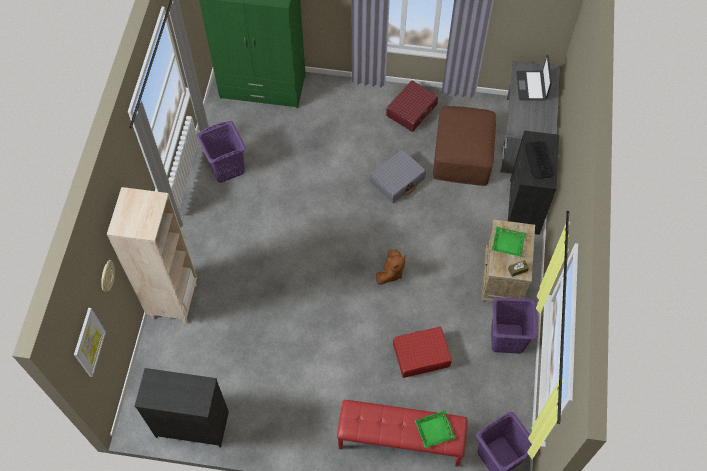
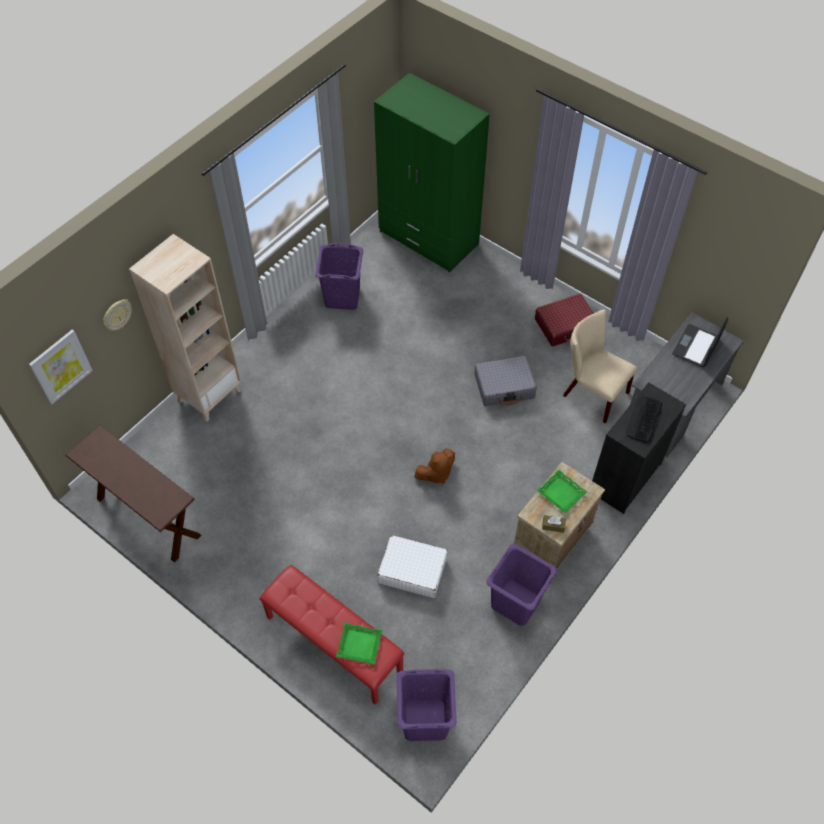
camera: 30 degrees right, 5 degrees down
black dresser [134,368,229,447] -> brown console table [65,425,201,562]
red suitcase [393,326,452,378] -> white suitcase [377,535,448,598]
brown ottoman [433,106,496,186] -> beige chair [563,310,637,423]

